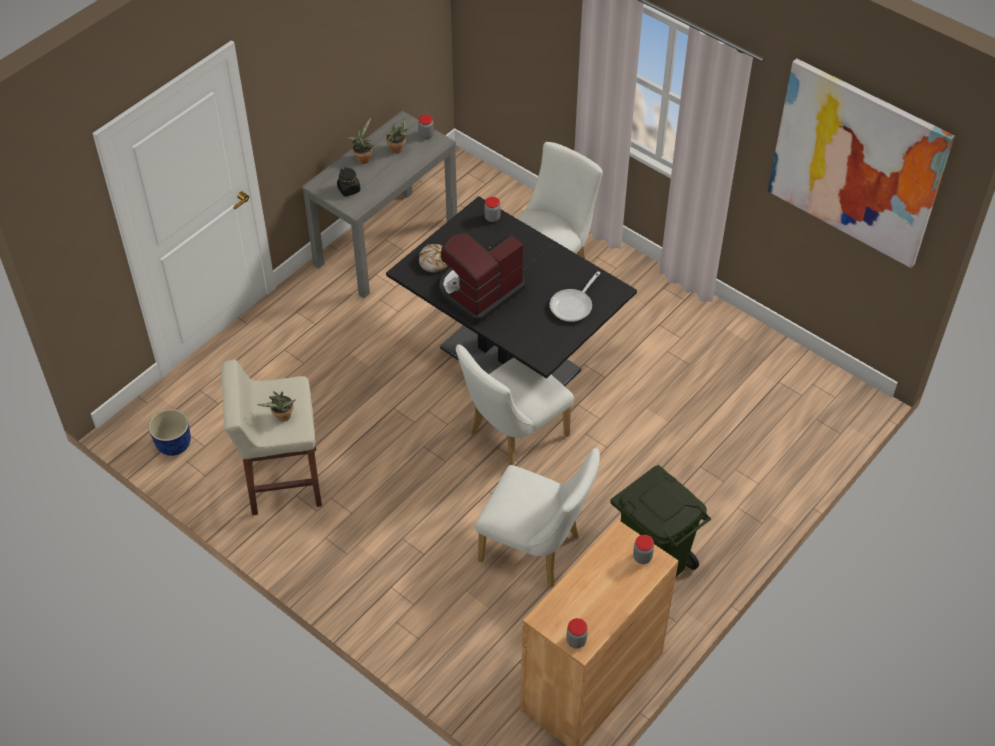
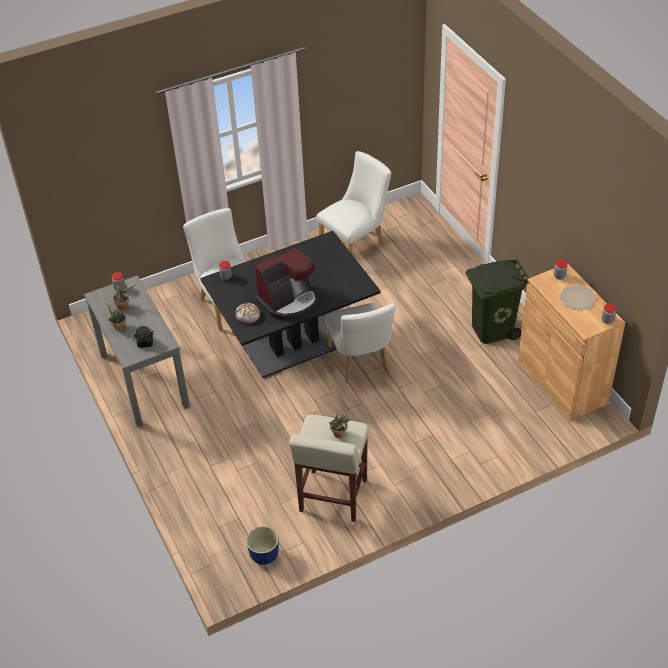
camera: 65 degrees left, 5 degrees down
coffee machine [439,233,525,322] -> coffee machine turned 105 degrees counterclockwise [255,248,319,320]
white chair [476,448,600,587] -> white chair moved to [317,151,391,255]
frying pan [550,271,600,322] -> none
picture [768,58,955,268] -> none
none -> plate [560,285,596,310]

